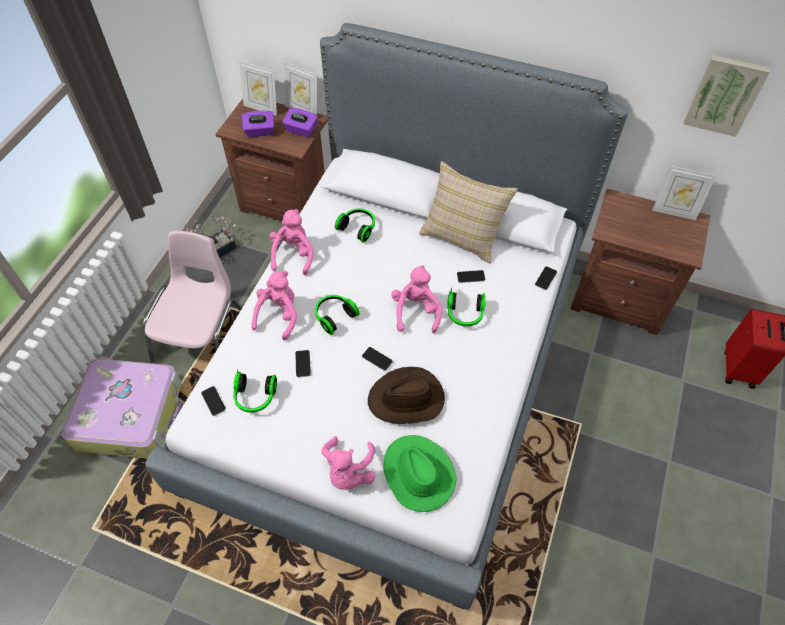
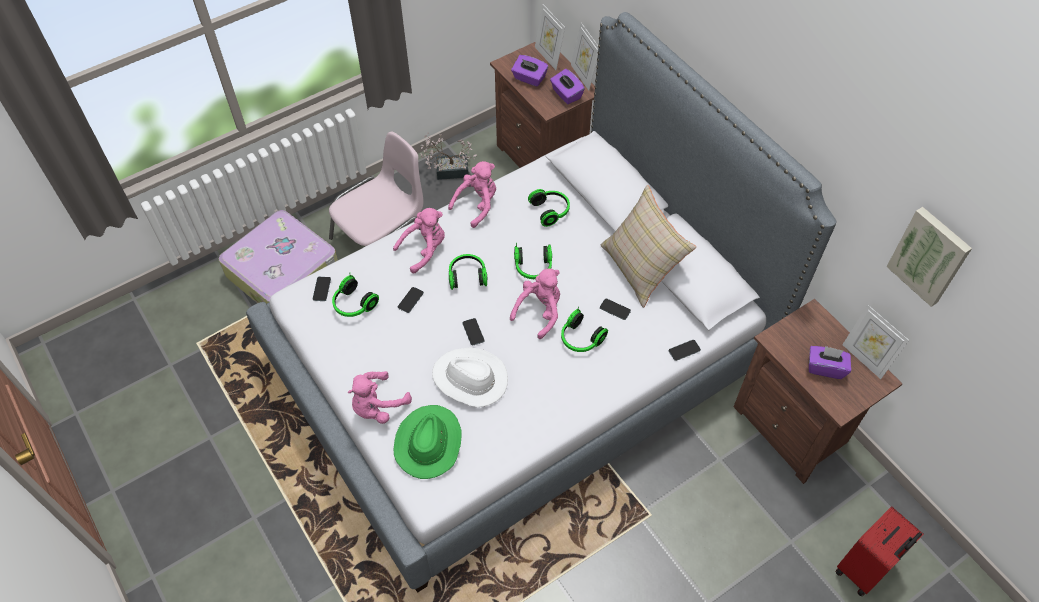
camera: 35 degrees right, 0 degrees up
brown hat [368,367,445,424] -> white hat [432,347,508,407]
none -> headphones [514,243,552,279]
none -> purple tissue box [809,346,851,379]

